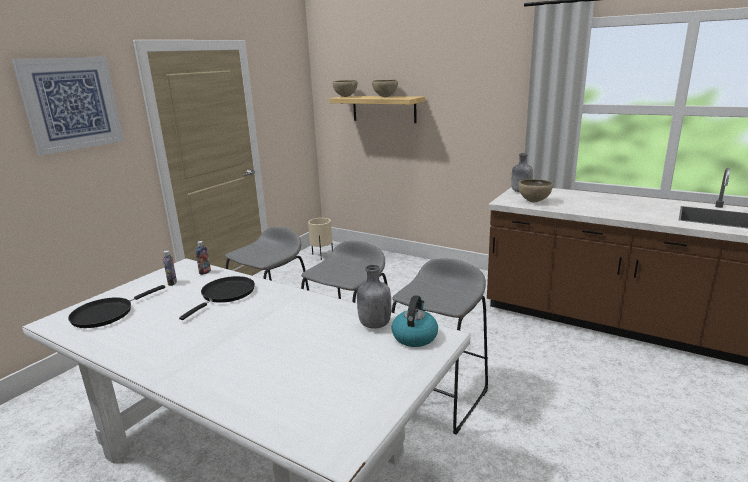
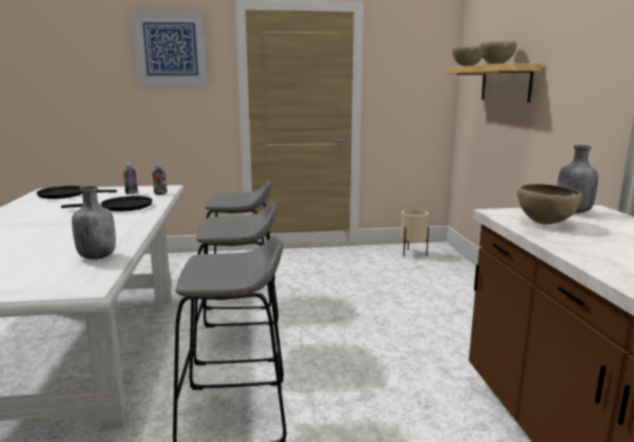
camera: 50 degrees right, 5 degrees down
kettle [391,295,438,347] -> none

